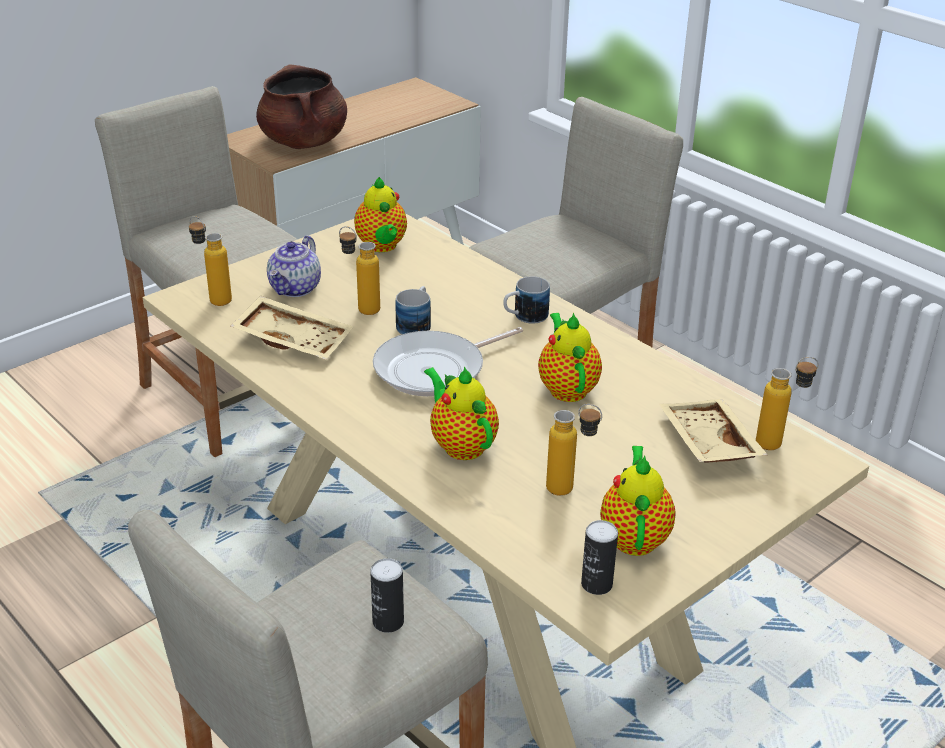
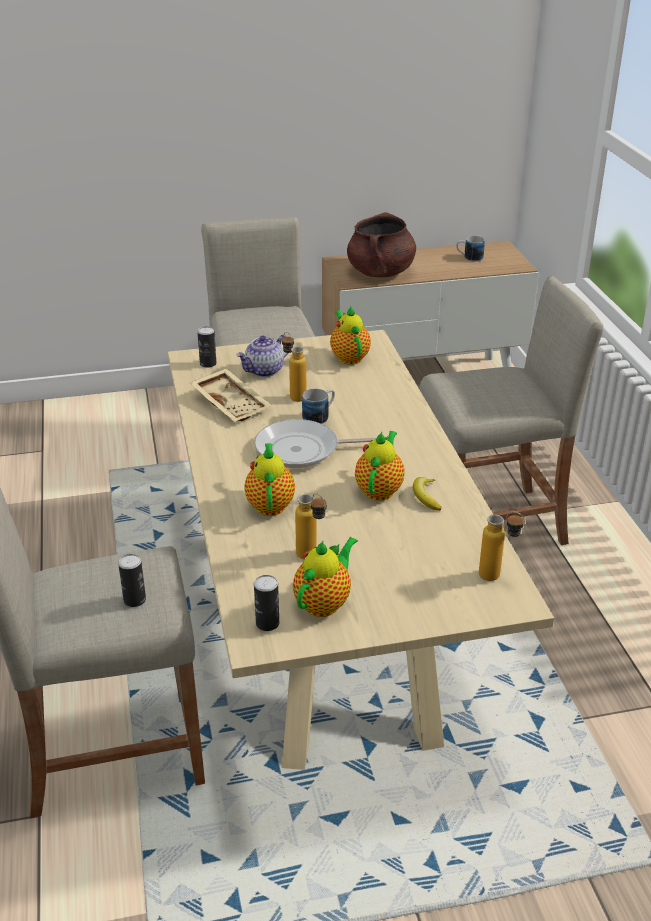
camera: 30 degrees right, 0 degrees up
bottle [189,216,232,306] -> can [197,326,216,368]
teapot [354,177,407,252] -> teapot turned 150 degrees clockwise [330,306,371,365]
mug [503,276,550,324] -> mug moved to [456,236,485,261]
beige tray [659,399,768,463] -> none
none -> banana [413,477,442,511]

